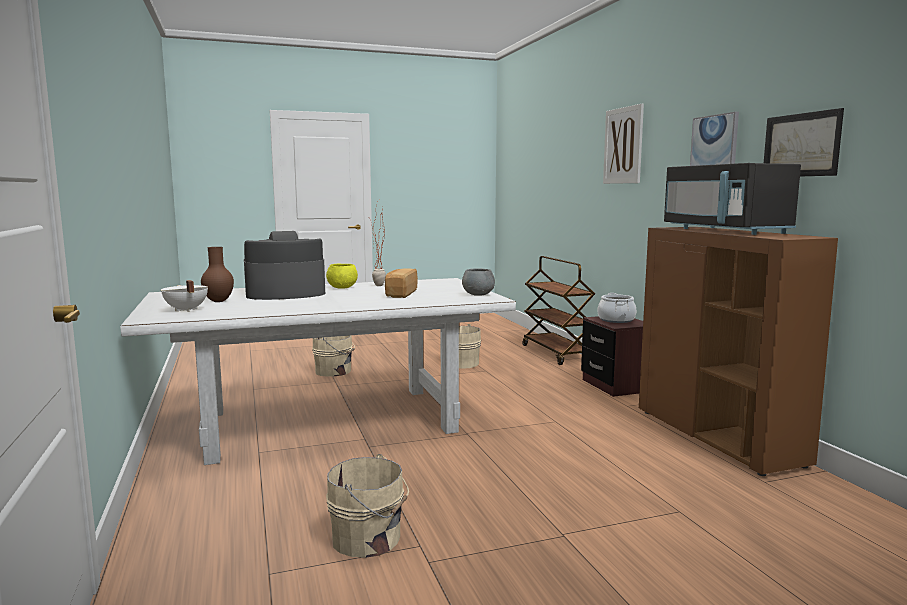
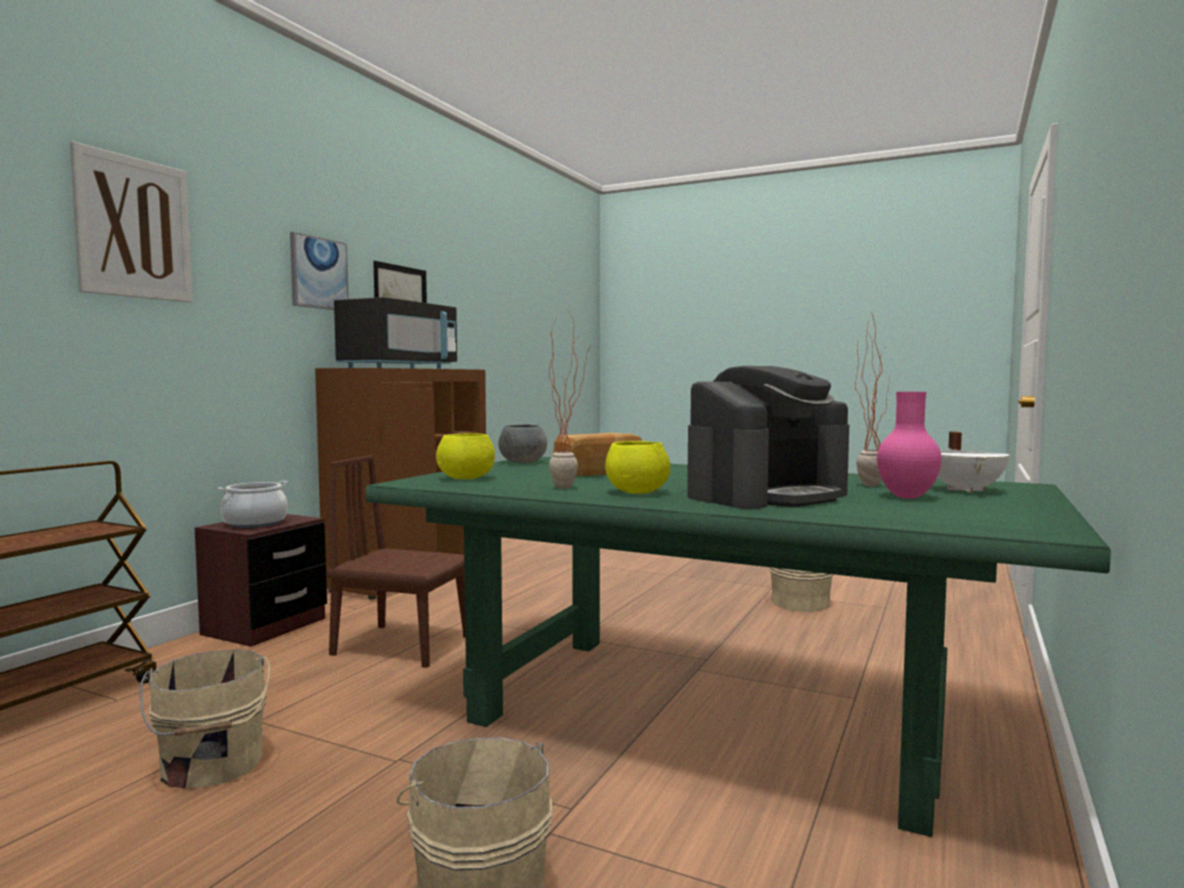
camera: 135 degrees left, 5 degrees down
white dining table [120,278,516,465] -> green dining table [366,457,1111,837]
brown vase [201,247,234,302] -> pink vase [877,392,942,499]
coffee machine [244,231,325,300] -> coffee machine turned 60 degrees counterclockwise [687,366,849,509]
none -> brown chair [327,455,465,668]
none -> yellow bowl [436,433,495,479]
none -> potted plant [855,311,889,486]

